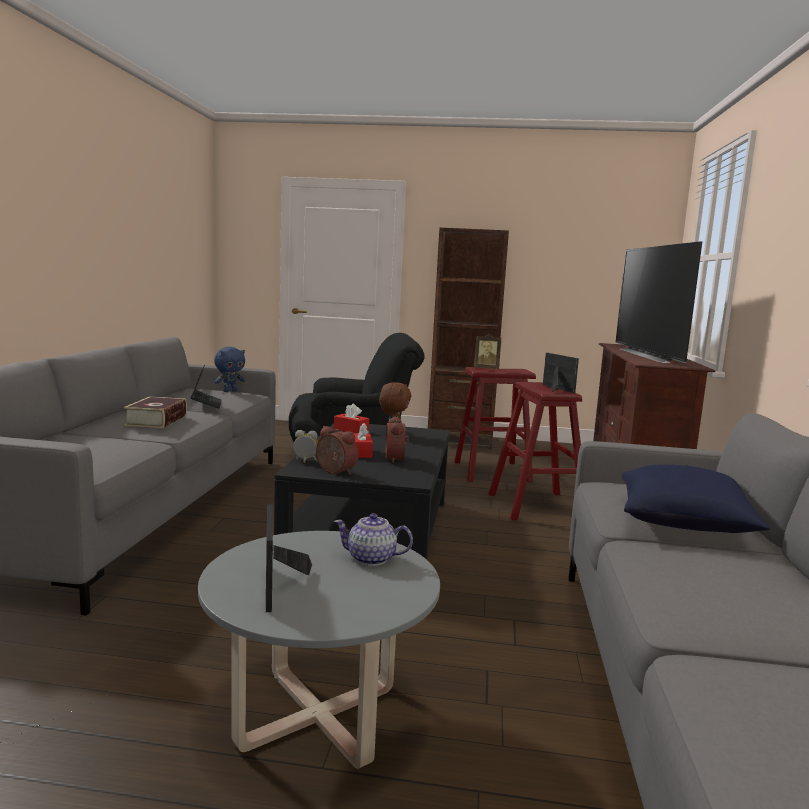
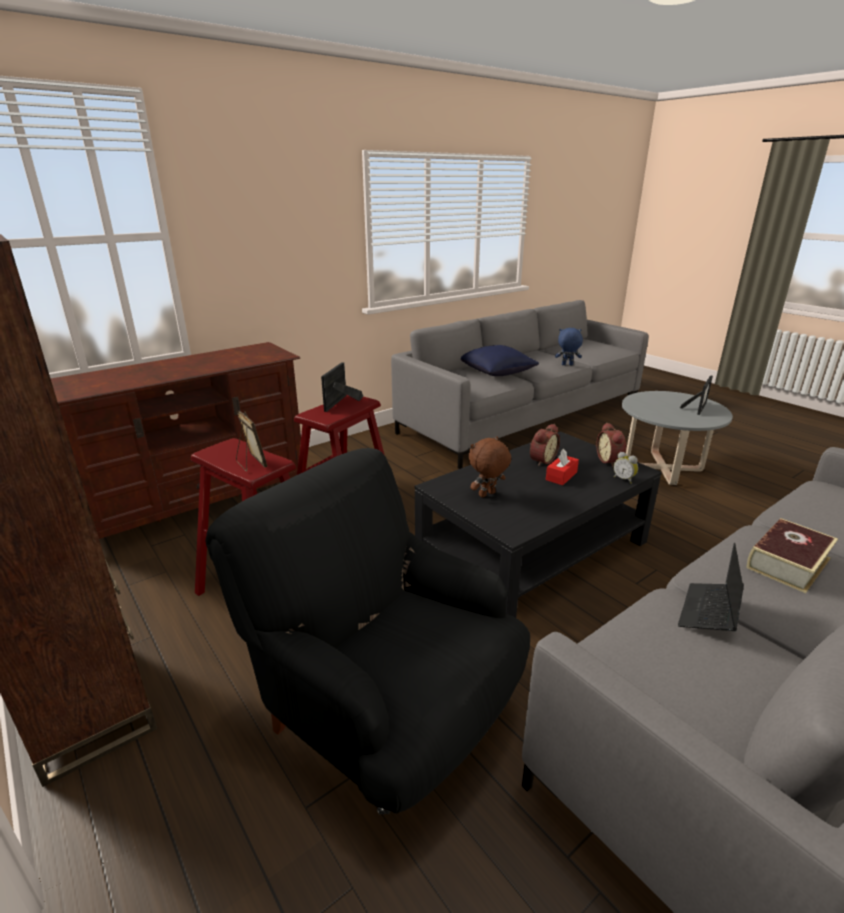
camera: 135 degrees left, 15 degrees up
blue plush toy [214,347,245,392] -> blue plush toy moved to [555,328,583,365]
red tissue box [334,404,369,433] -> none
teapot [334,513,413,566] -> none
television [616,241,703,363] -> none

